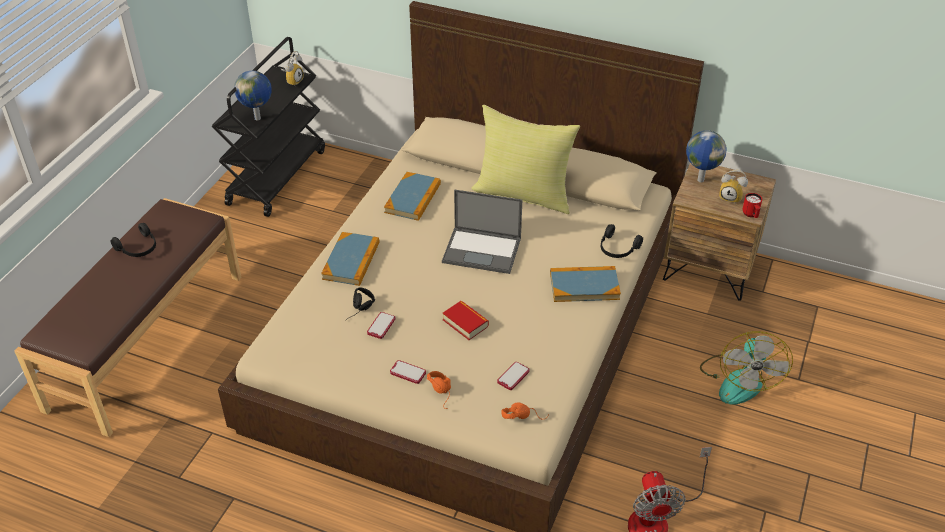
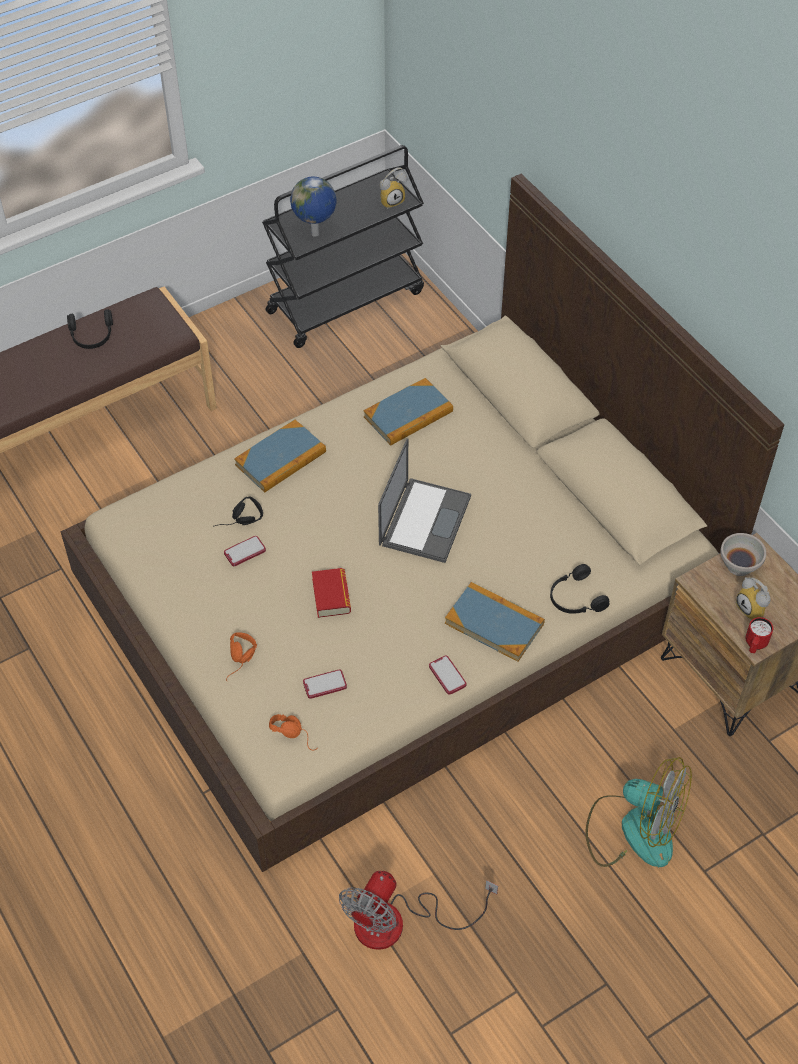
camera: 35 degrees right, 10 degrees up
phone [390,360,426,384] -> phone moved to [429,655,466,695]
laptop [442,190,522,274] -> laptop turned 120 degrees counterclockwise [378,438,471,563]
yellow pillow [471,105,580,214] -> none
globe [686,130,727,182] -> white bowl [720,533,766,576]
fan [700,331,793,405] -> fan turned 105 degrees counterclockwise [585,757,692,867]

